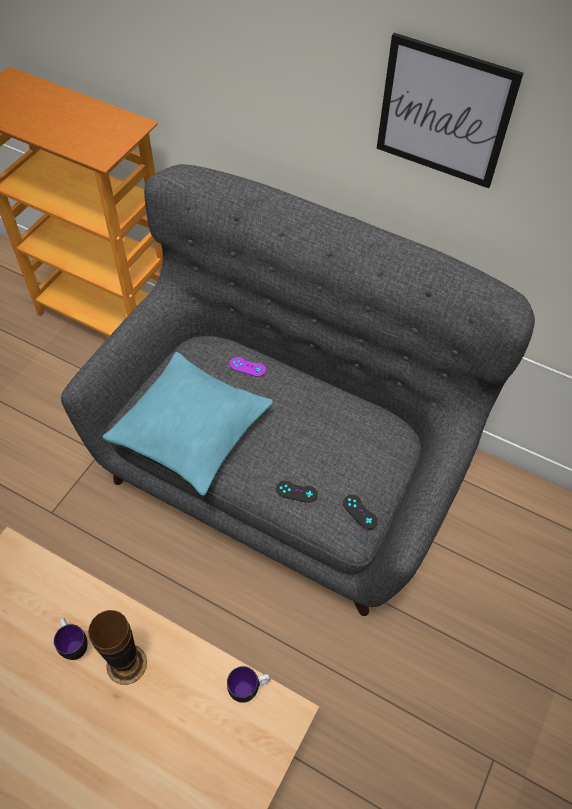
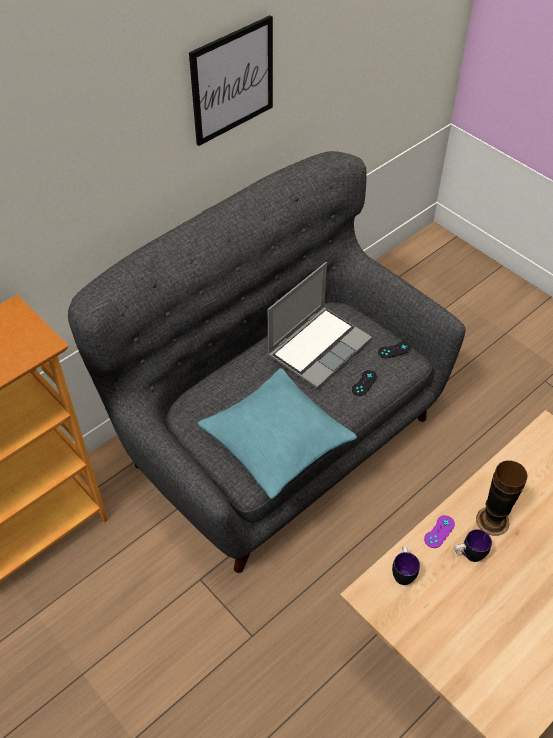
camera: 70 degrees left, 5 degrees down
mug [227,666,270,703] -> mug moved to [392,546,420,585]
purple game controller [230,357,266,377] -> purple game controller moved to [424,515,455,548]
none -> laptop [267,262,372,389]

